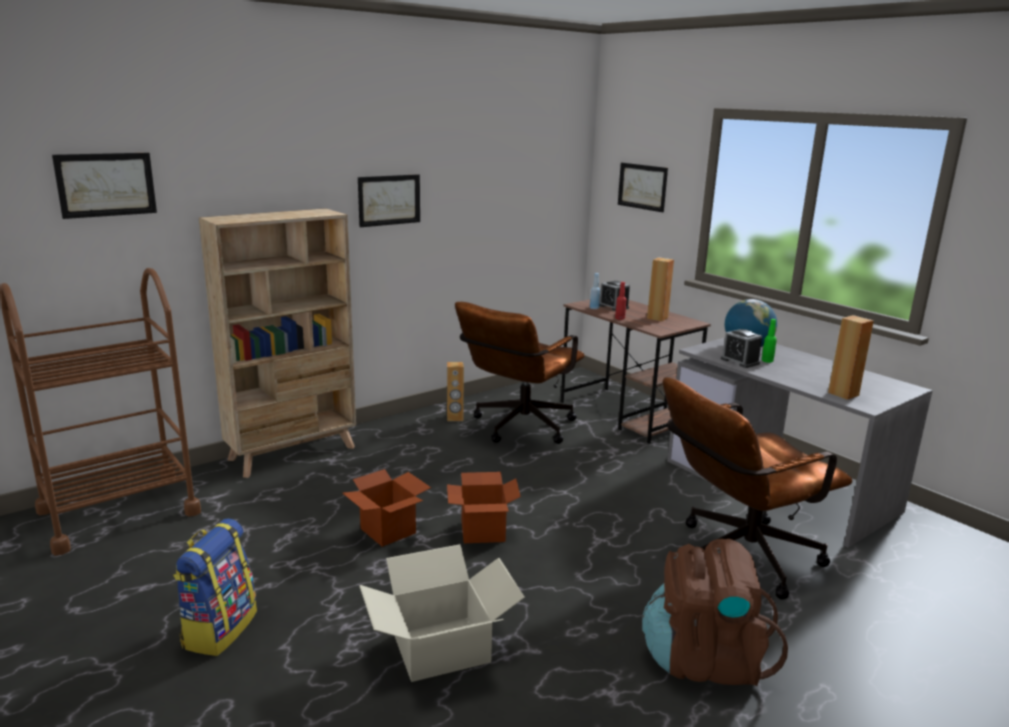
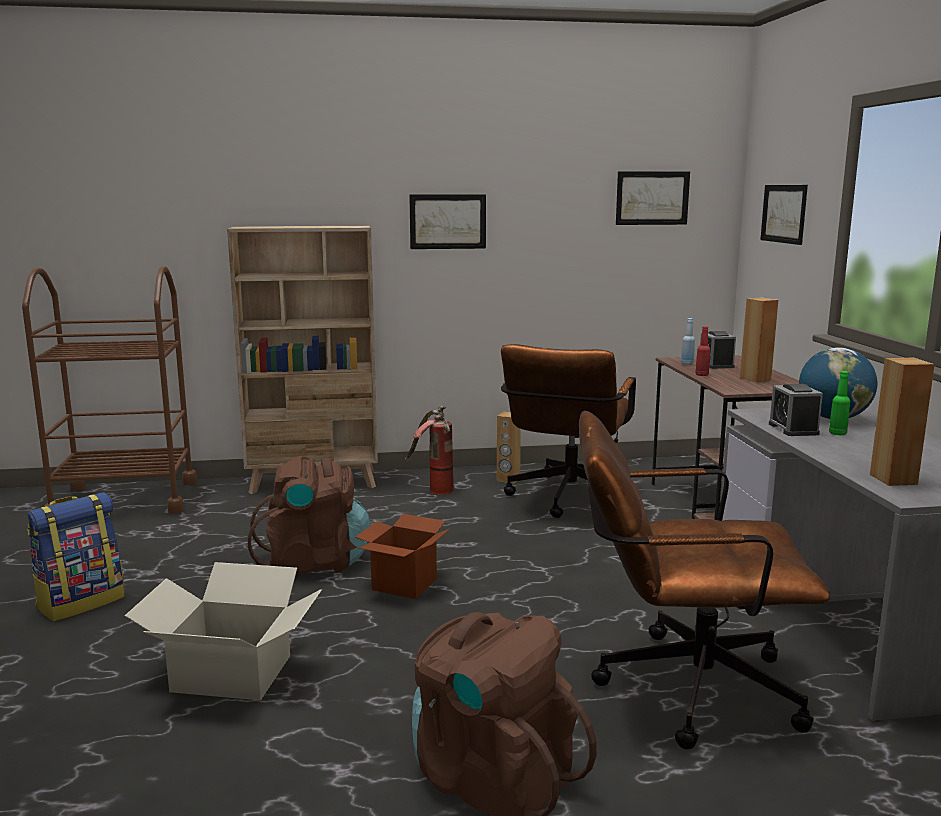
camera: 30 degrees right, 5 degrees down
picture [52,153,157,219] -> picture moved to [616,171,690,225]
cardboard box [342,469,431,547] -> brown backpack [248,456,370,574]
brown office chair [455,302,585,444] -> brown office chair turned 45 degrees counterclockwise [501,344,636,518]
none -> fire extinguisher [405,406,454,495]

